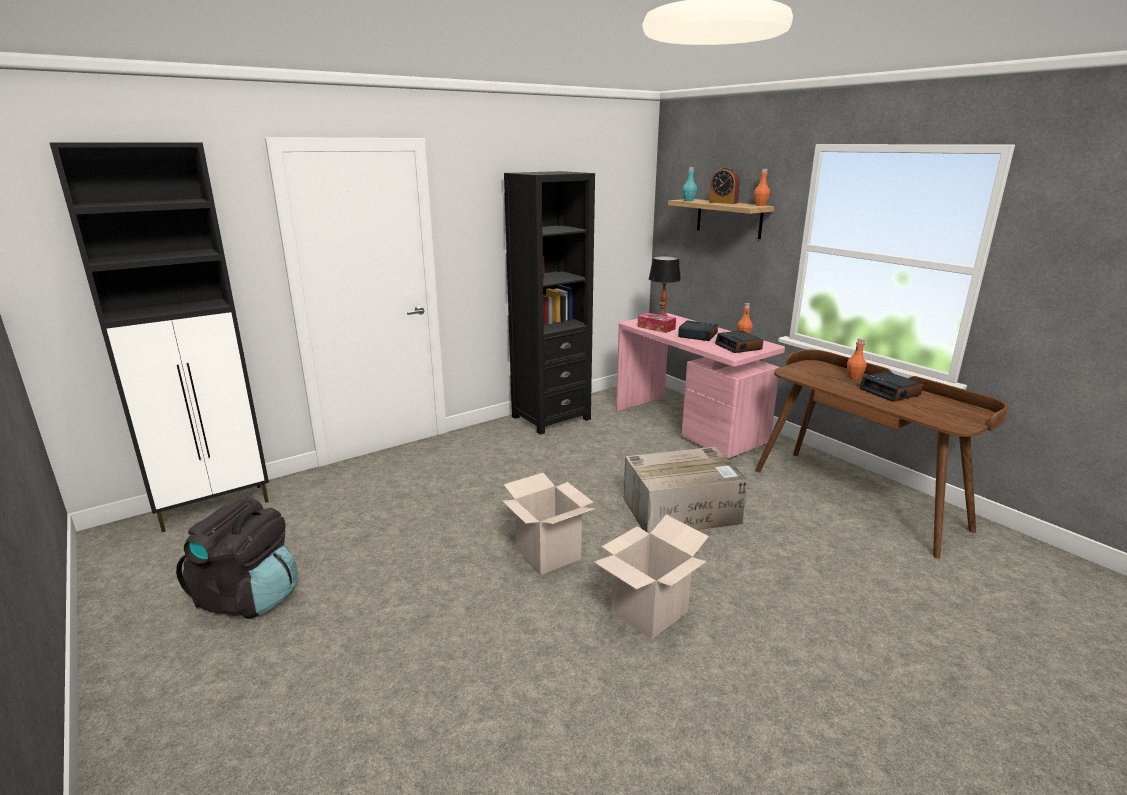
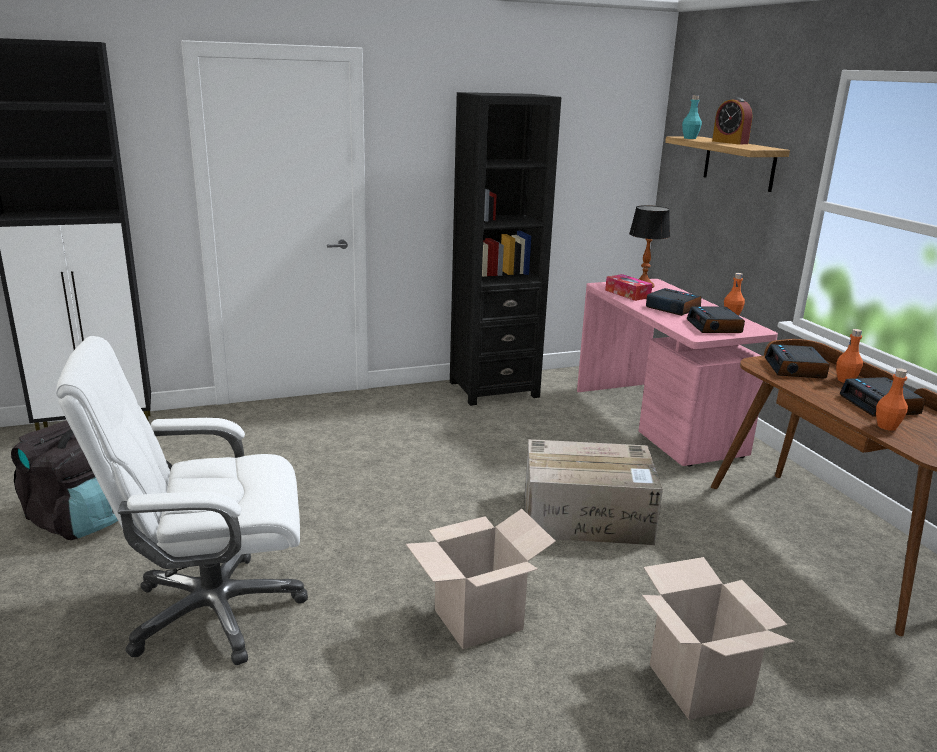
camera: 15 degrees right, 0 degrees up
cardboard box [502,473,595,575] -> cardboard box moved to [642,557,795,720]
orange bottle [754,169,770,206] -> orange bottle moved to [876,368,908,431]
none -> white office chair [56,336,308,665]
none -> alarm clock [765,344,830,379]

